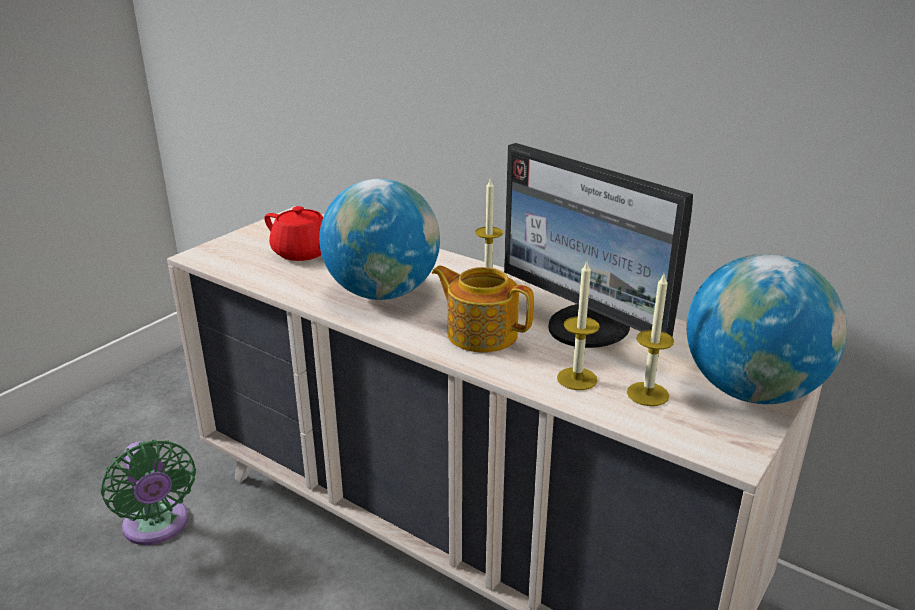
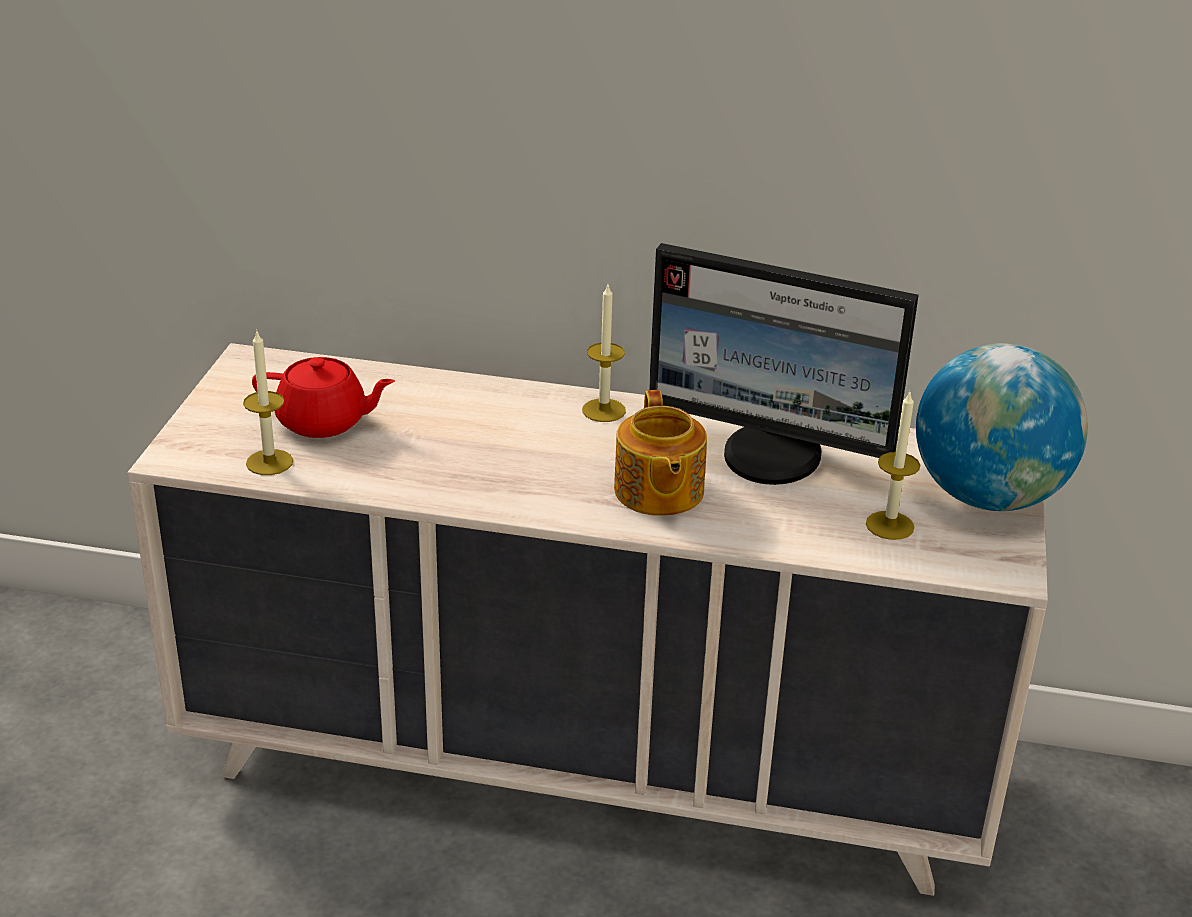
camera: 25 degrees left, 5 degrees up
green fan [101,440,196,545] -> none
globe [319,179,440,300] -> none
teapot [432,266,534,352] -> teapot turned 105 degrees counterclockwise [614,390,707,516]
candle [557,262,600,390] -> candle moved to [243,329,293,475]

